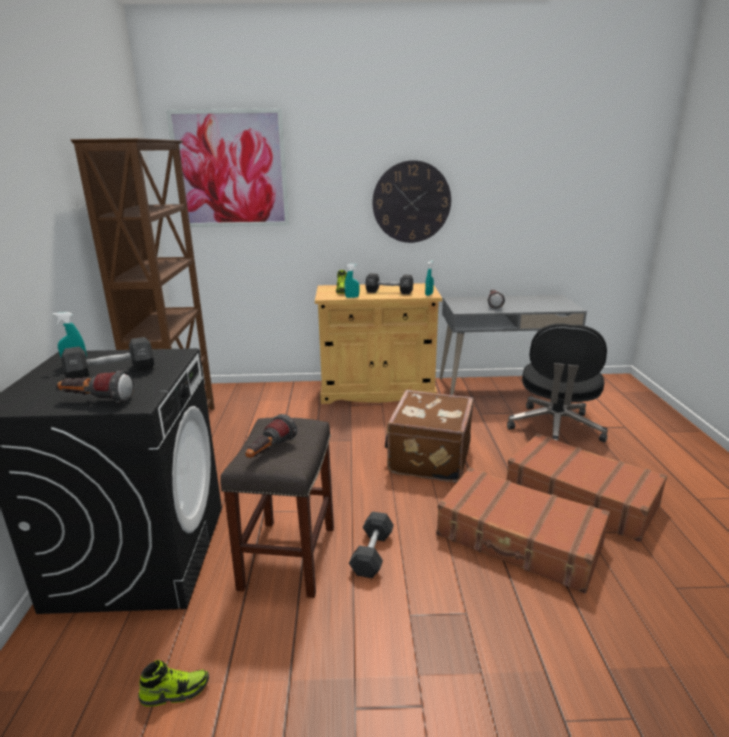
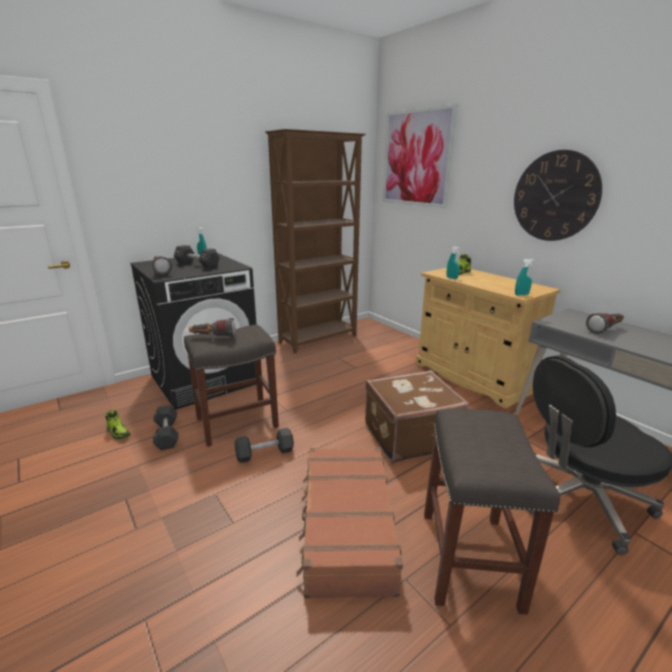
camera: 55 degrees right, 0 degrees up
black dumbbell [365,273,413,294] -> black dumbbell moved to [153,405,179,450]
brown suitcase [507,433,667,542] -> grey stool [424,409,560,615]

